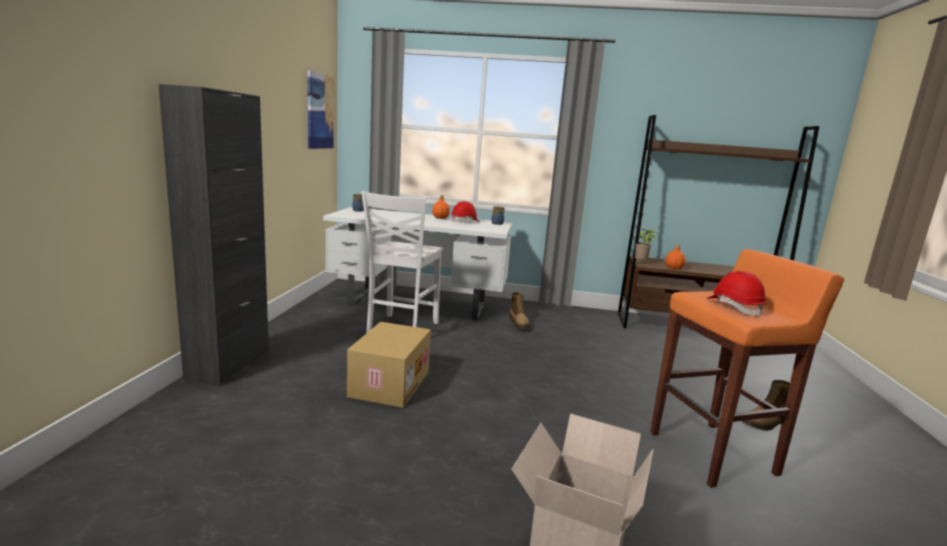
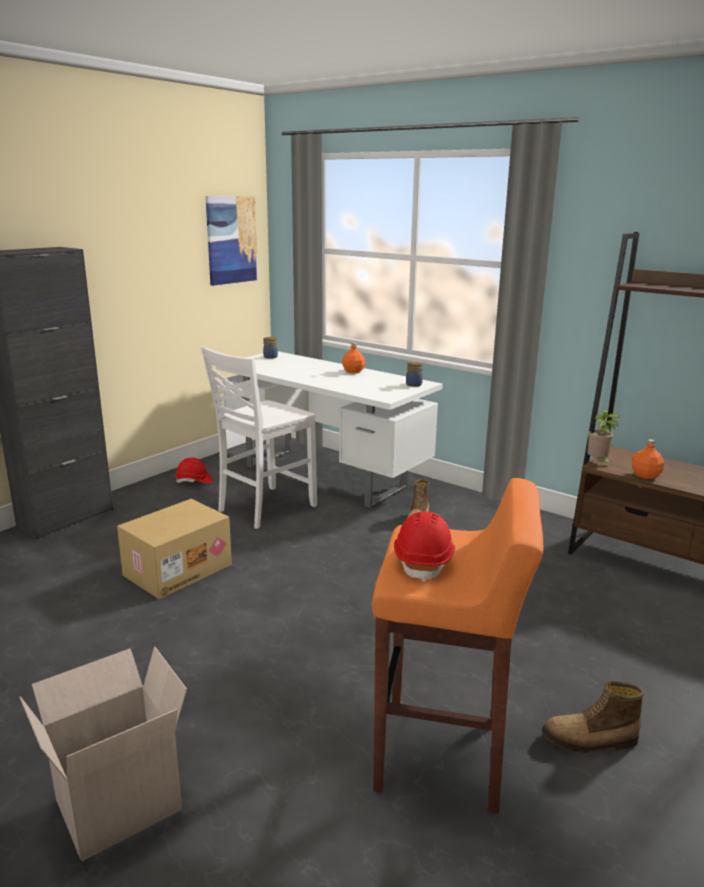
camera: 30 degrees right, 5 degrees up
red hard hat [451,201,480,222] -> red hard hat moved to [175,458,213,484]

